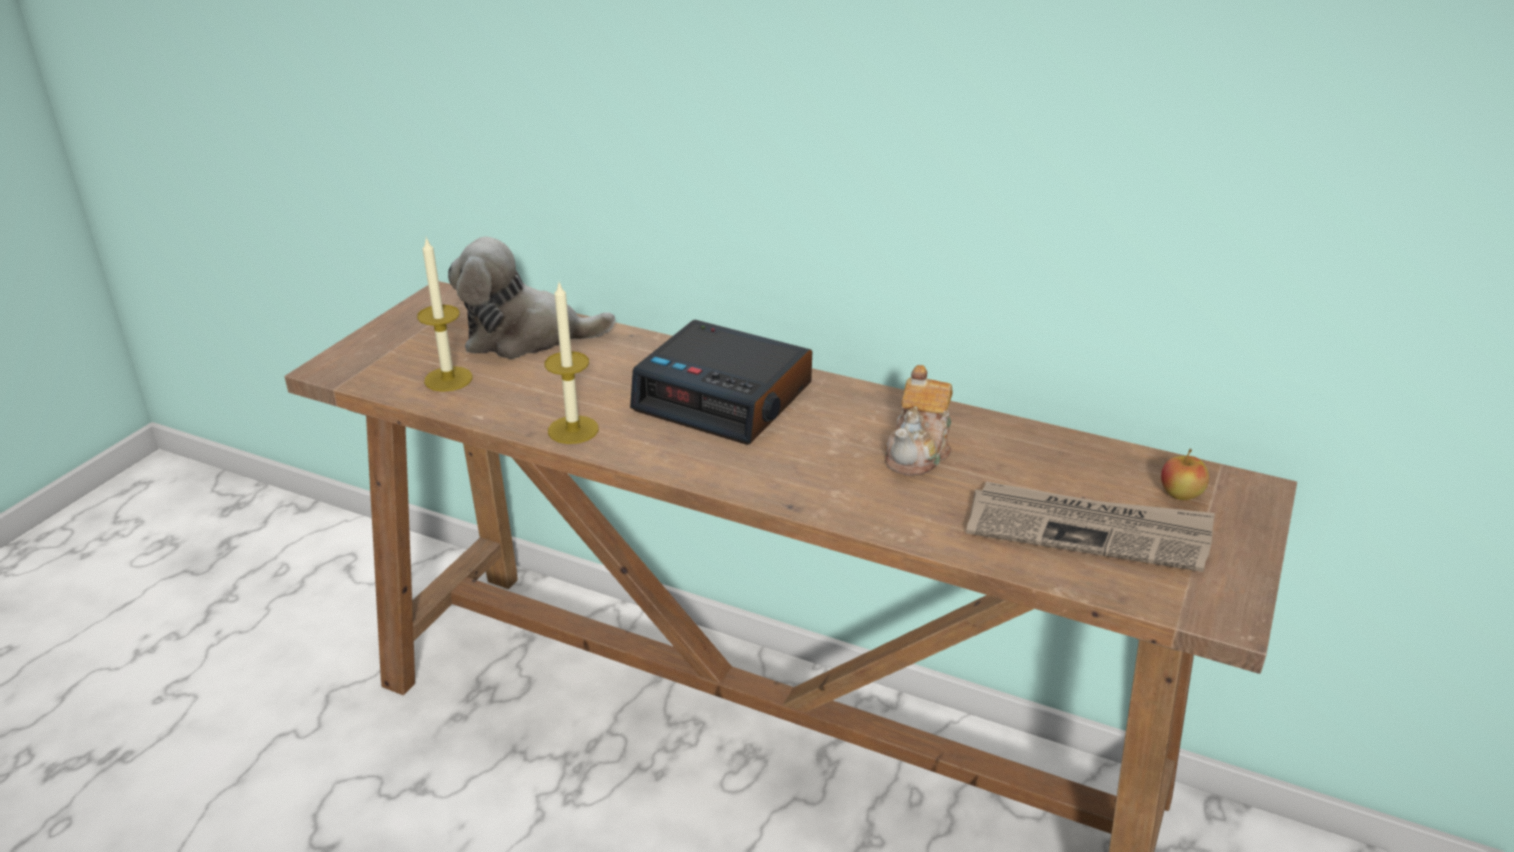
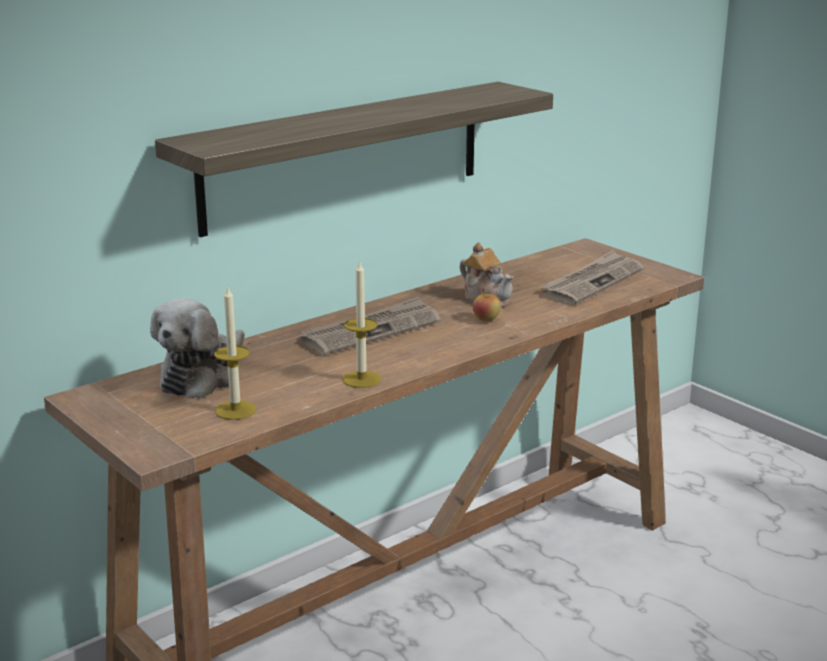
camera: 65 degrees left, 10 degrees down
alarm clock [630,320,812,445] -> newspaper [301,297,441,355]
apple [1161,449,1209,500] -> apple moved to [473,289,501,321]
none -> shelf [155,82,553,237]

